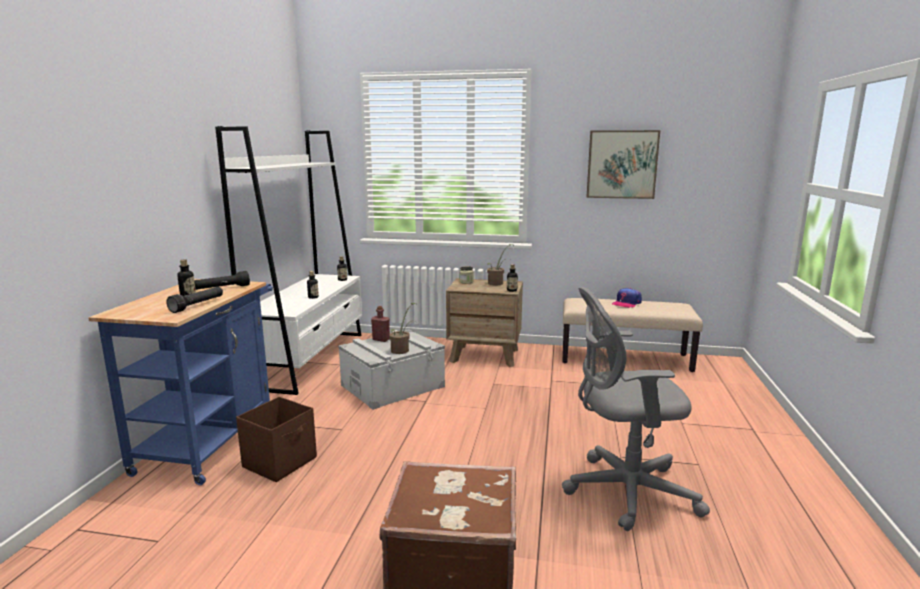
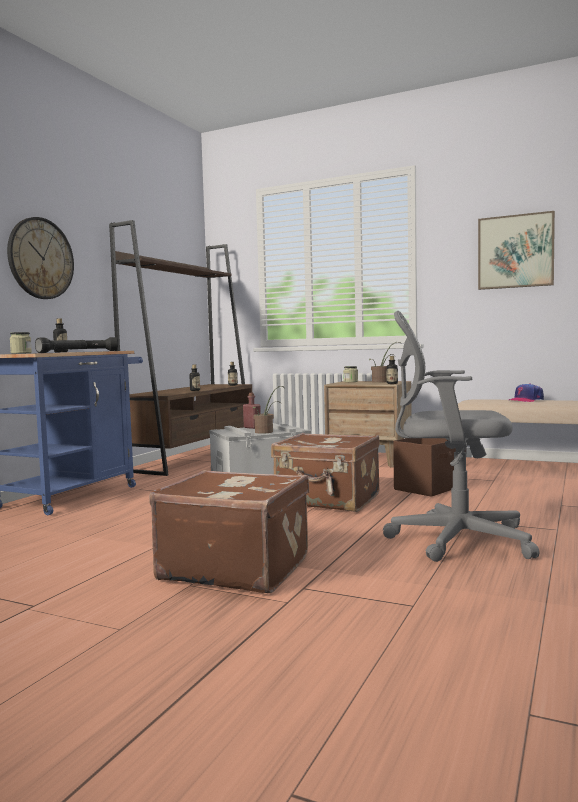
camera: 15 degrees right, 10 degrees down
white bookcase [215,126,362,395] -> brown bookcase [109,220,252,476]
brown storage box [236,397,317,482] -> brown storage box moved to [393,438,456,497]
none -> wall clock [7,217,74,299]
none -> jar [10,332,32,354]
none -> brown suitcase [271,433,380,512]

